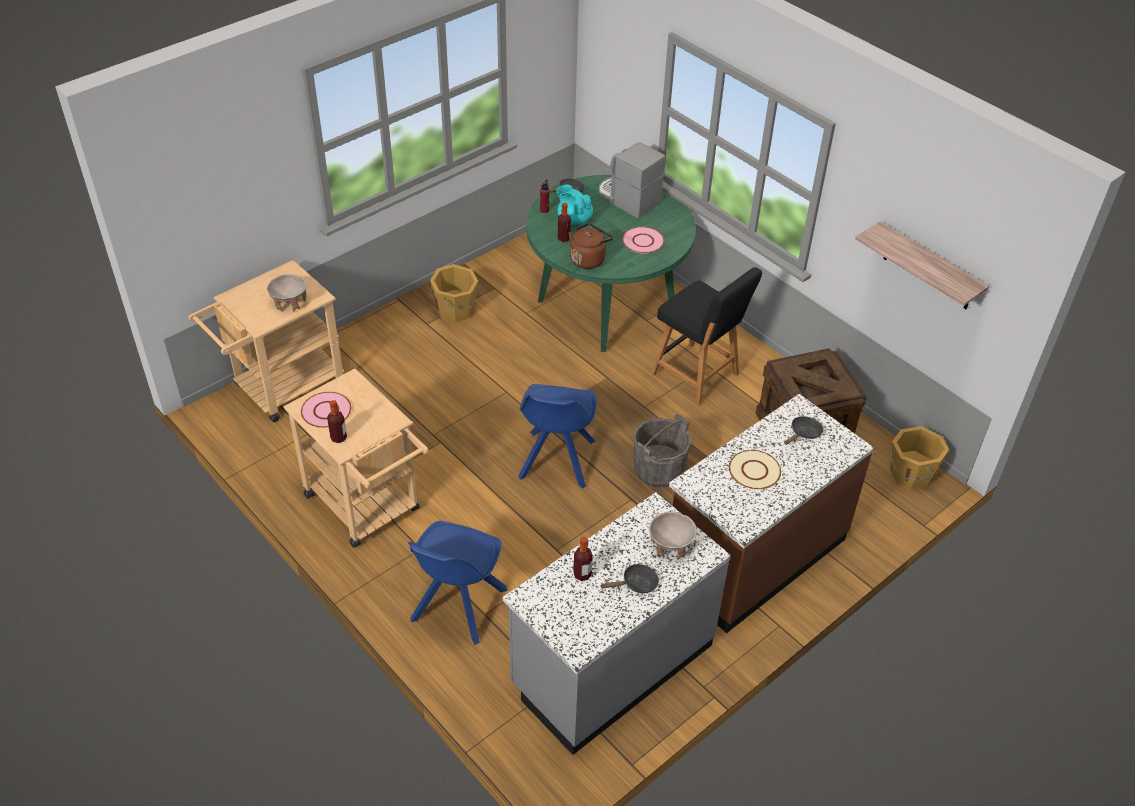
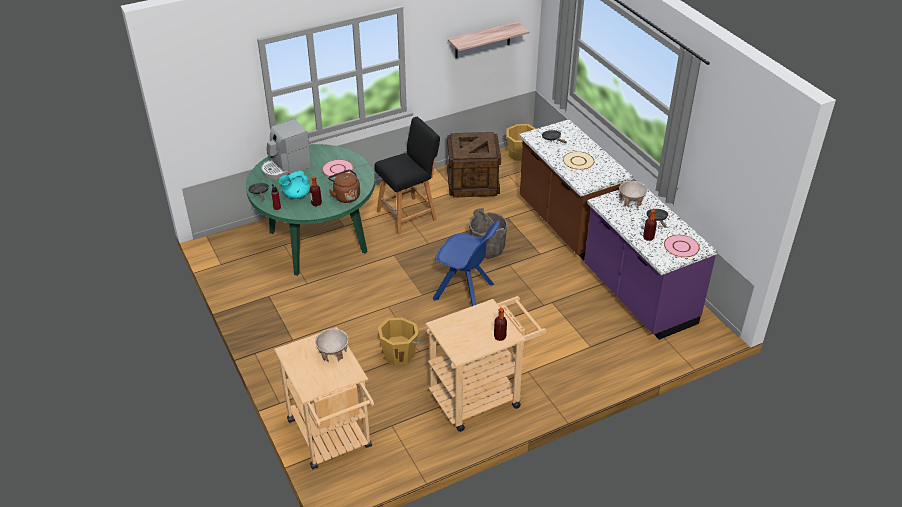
camera: 75 degrees left, 5 degrees down
pink plate [301,392,351,428] -> pink plate moved to [664,235,700,258]
blue chair [408,521,508,645] -> none
orange bucket [430,264,478,322] -> orange bucket moved to [378,318,421,365]
grey counter [503,492,731,755] -> purple counter [584,190,718,340]

